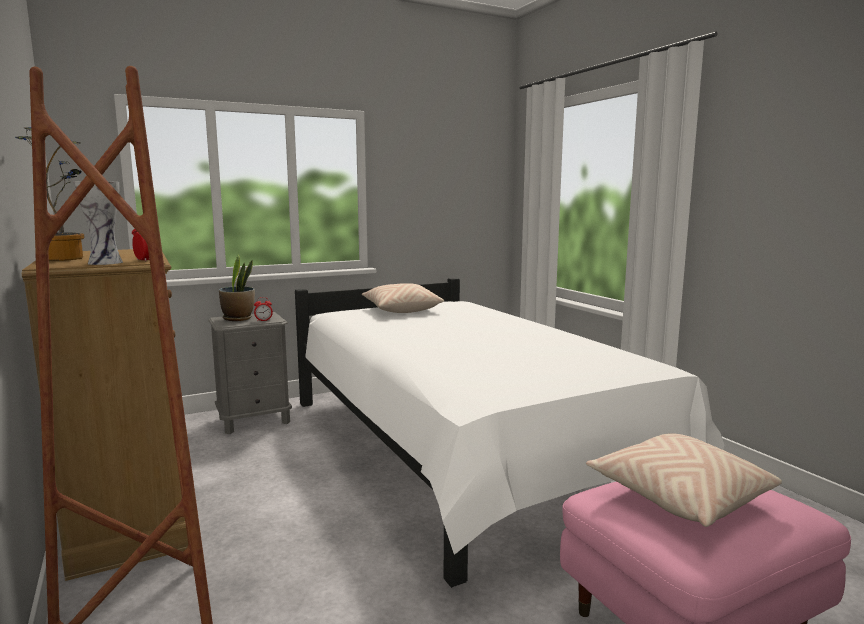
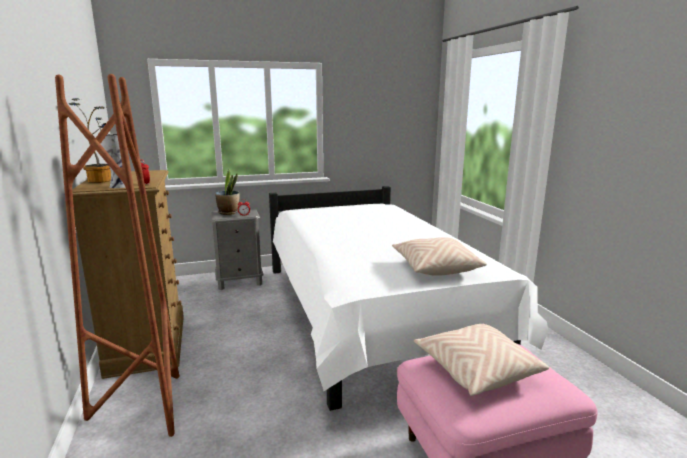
camera: 10 degrees right, 5 degrees up
beige pillow [362,283,444,313] -> beige pillow moved to [392,237,487,276]

